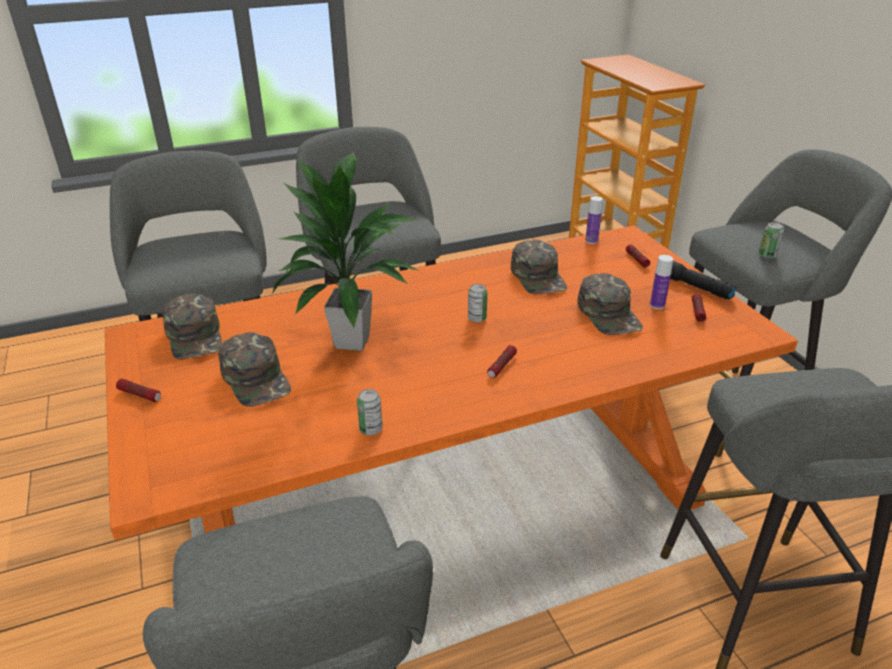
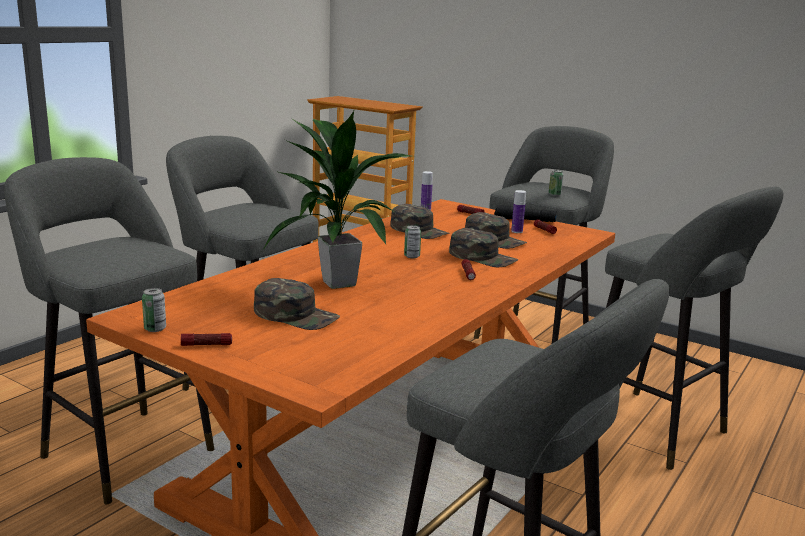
camera: 35 degrees left, 15 degrees down
green cap [162,293,223,360] -> green cap moved to [449,228,518,267]
can [357,389,383,435] -> can moved to [142,288,166,332]

